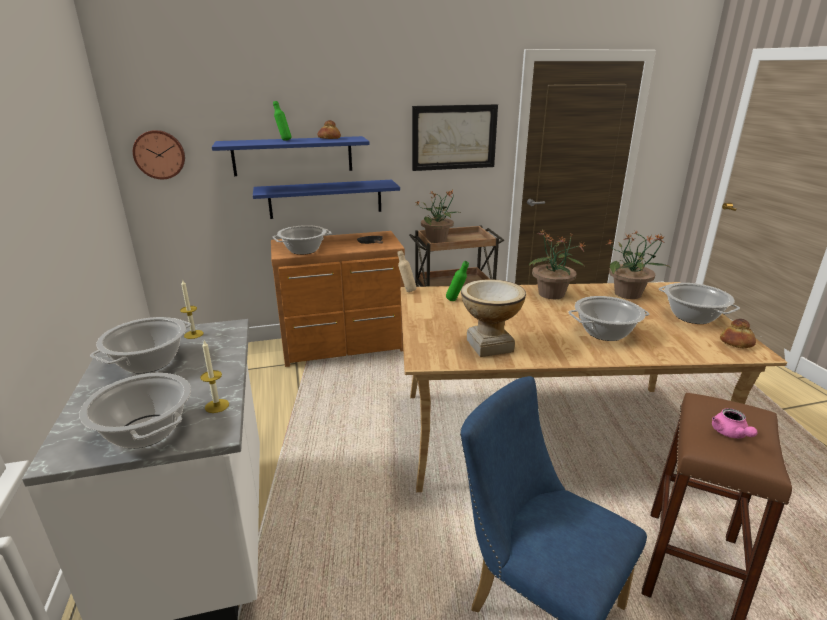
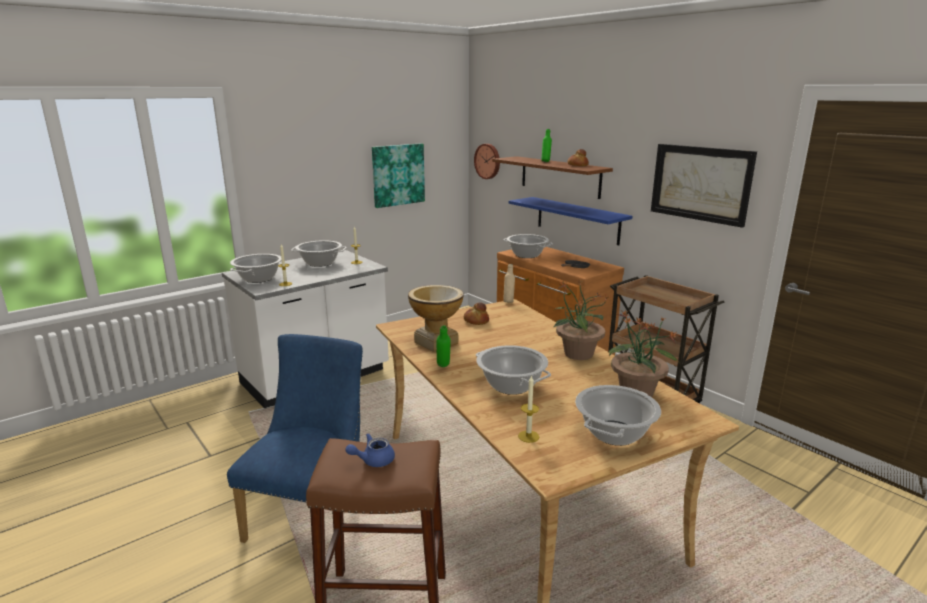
camera: 65 degrees right, 5 degrees down
blue shelf [212,136,370,176] -> brown shelf [492,156,613,199]
potted plant [416,190,460,243] -> none
green bottle [446,261,469,301] -> green bottle moved to [437,325,451,367]
pink teapot [712,408,758,438] -> blue teapot [345,433,395,467]
bread [720,319,756,348] -> bread moved to [464,302,489,325]
none -> picture [372,143,425,208]
none -> candle [518,375,539,443]

